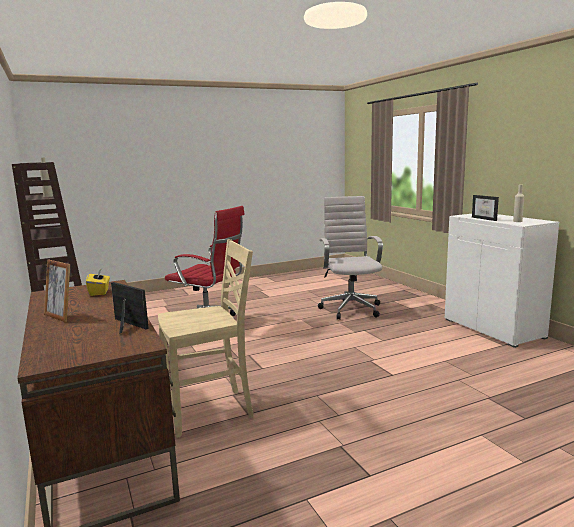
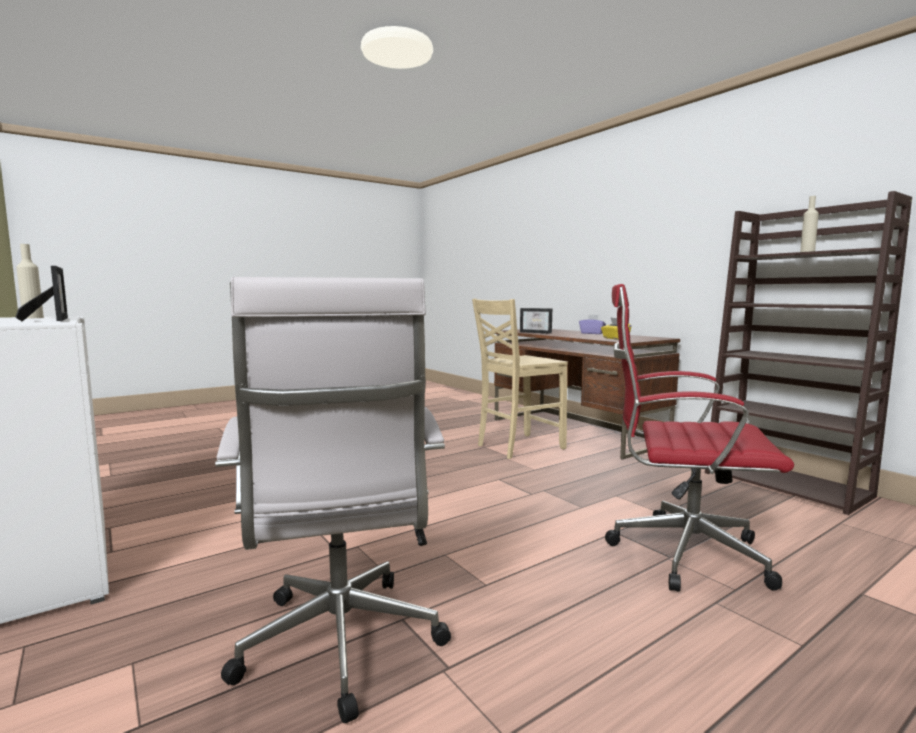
camera: 170 degrees right, 5 degrees down
picture frame [44,259,70,322] -> purple tissue box [579,315,606,334]

